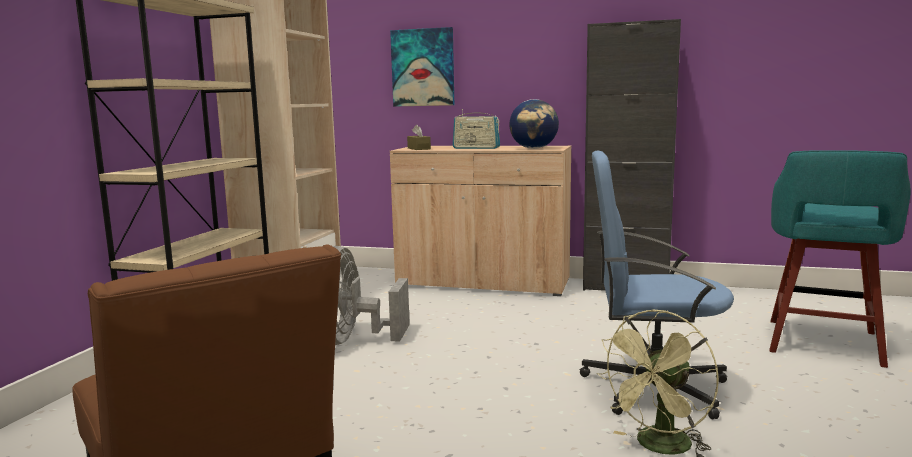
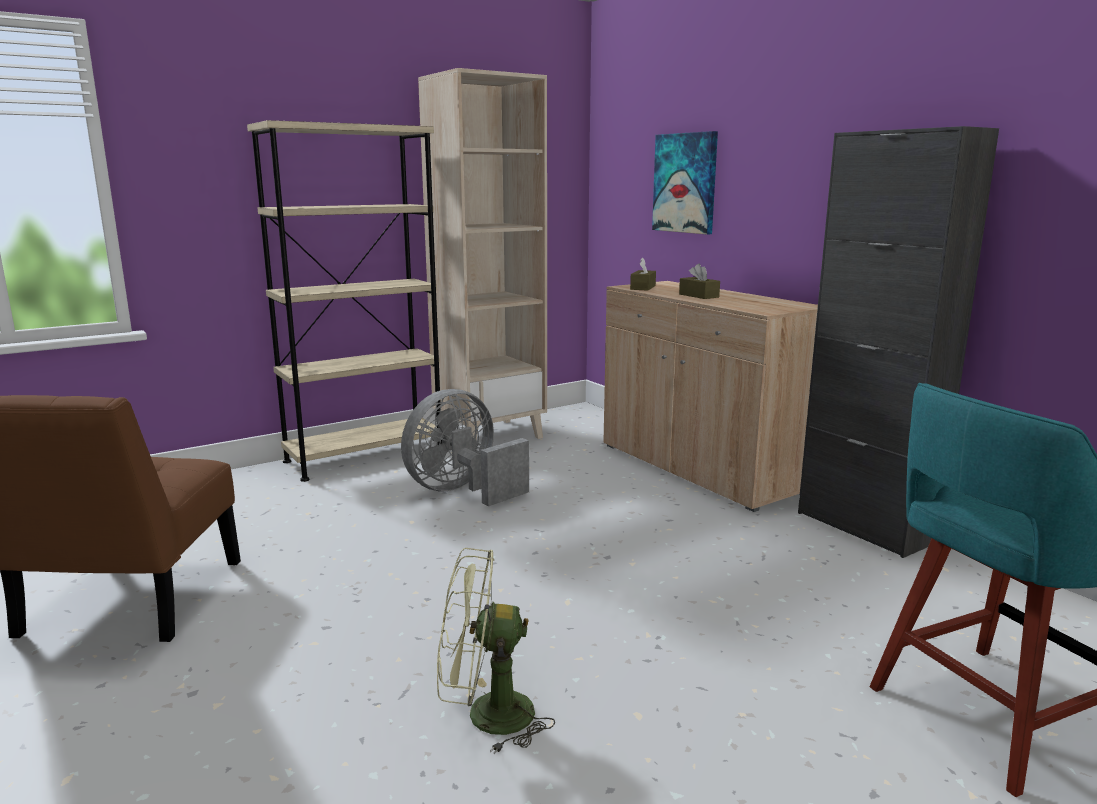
camera: 40 degrees right, 5 degrees up
radio [453,109,500,149] -> brown tissue box [679,263,720,299]
globe [509,99,559,149] -> none
blue office chair [580,151,734,419] -> none

